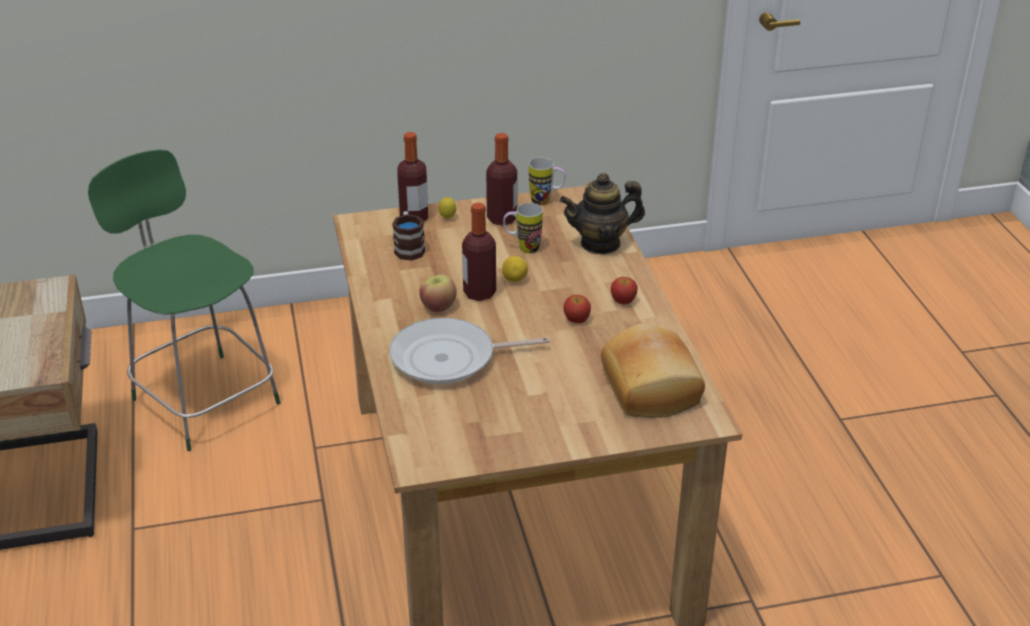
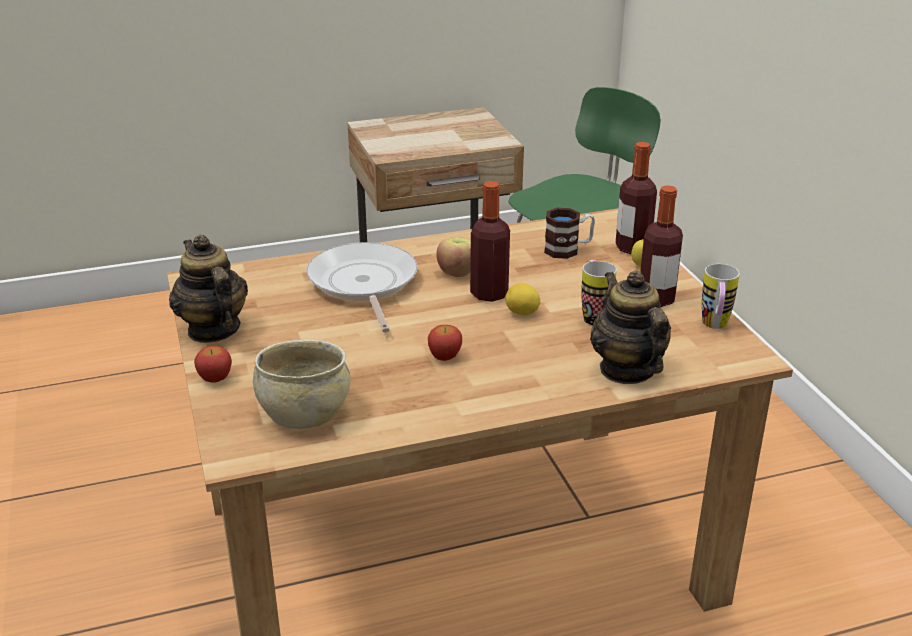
camera: 85 degrees right, 5 degrees down
bread [601,324,705,418] -> beige bowl [253,340,350,429]
apple [611,277,638,305] -> apple moved to [194,346,232,383]
none -> teapot [169,234,248,343]

